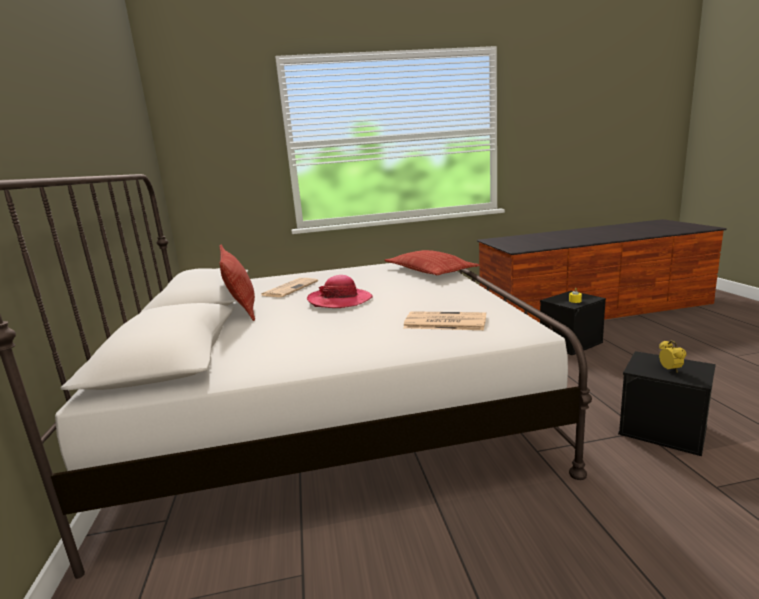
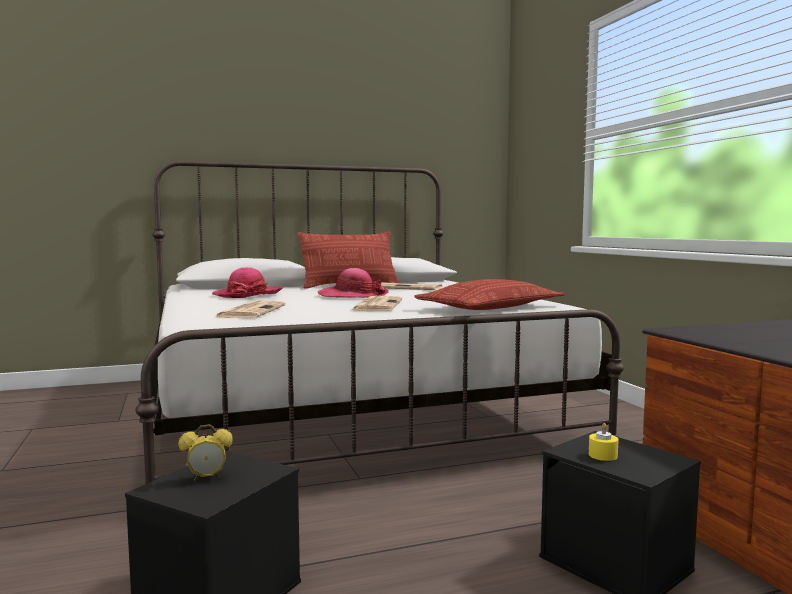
camera: 80 degrees right, 10 degrees down
none -> hat [212,267,283,298]
none -> newspaper [351,296,402,311]

